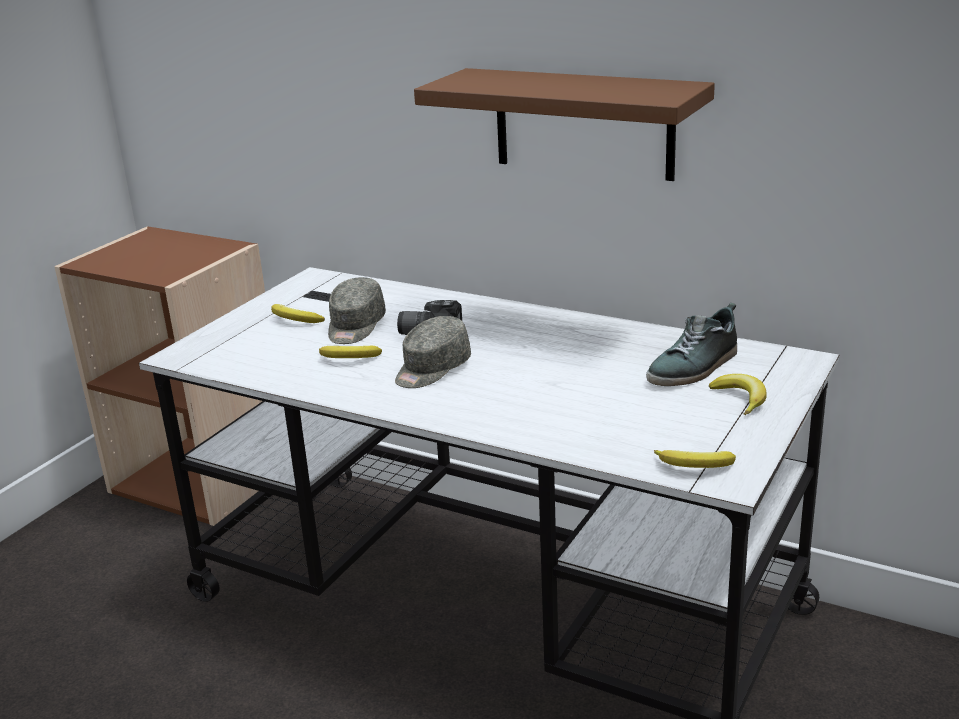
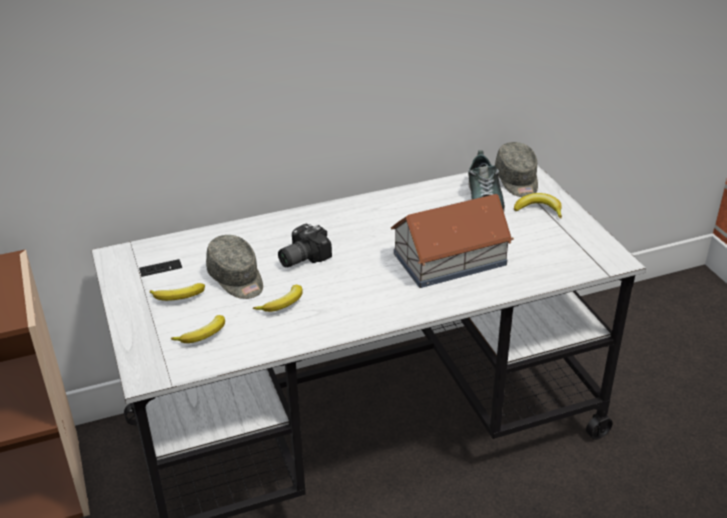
camera: 50 degrees left, 10 degrees up
grey cap [395,316,471,388] -> grey cap moved to [495,142,538,197]
brown shelf [414,68,715,181] -> none
banana [654,450,736,468] -> banana moved to [170,315,225,343]
none -> toy house [391,194,514,288]

